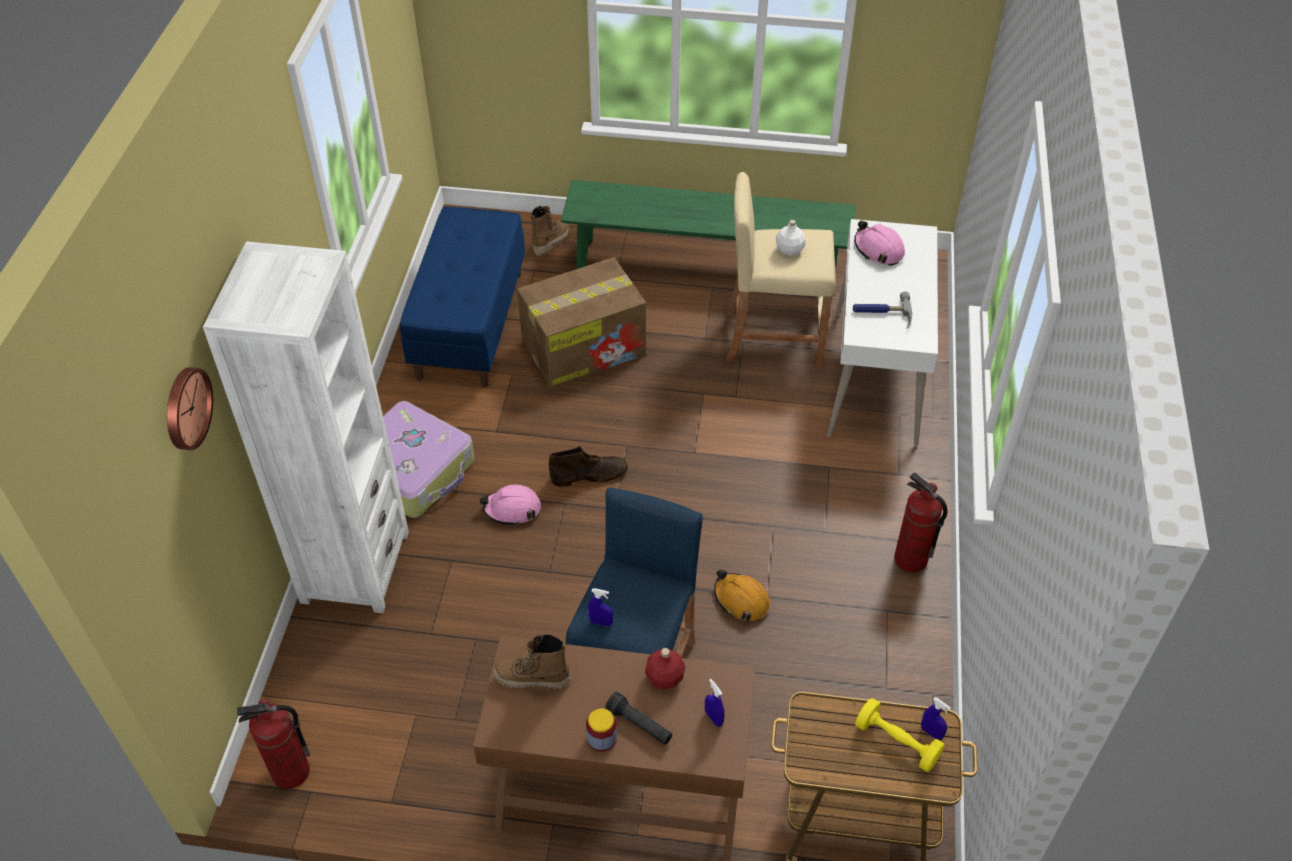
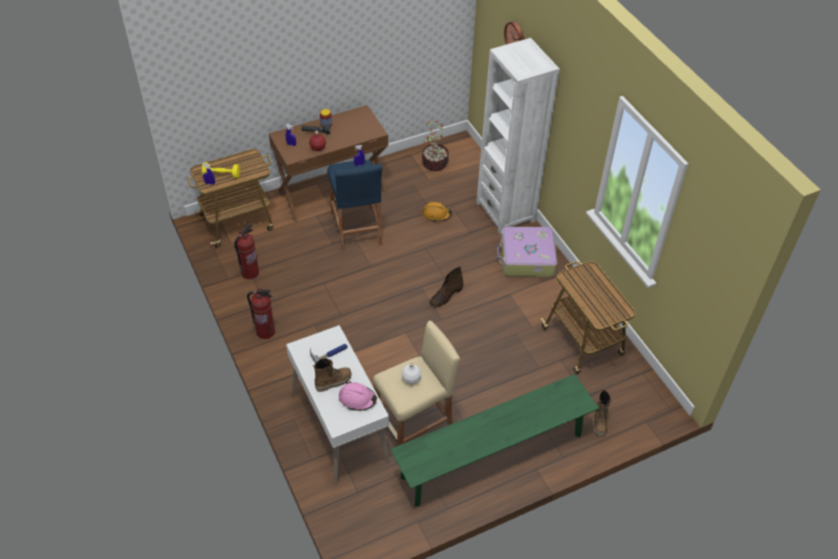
camera: 145 degrees right, 0 degrees up
fire extinguisher [237,699,310,789] -> fire extinguisher moved to [234,224,259,279]
blue bench [400,207,525,387] -> cart [541,261,636,374]
pink hard hat [480,485,541,526] -> none
boot [494,634,571,689] -> boot moved to [313,358,351,392]
cardboard box [517,257,646,388] -> none
orange hard hat [714,569,770,621] -> orange hard hat moved to [422,202,453,222]
none -> potted plant [422,121,449,171]

